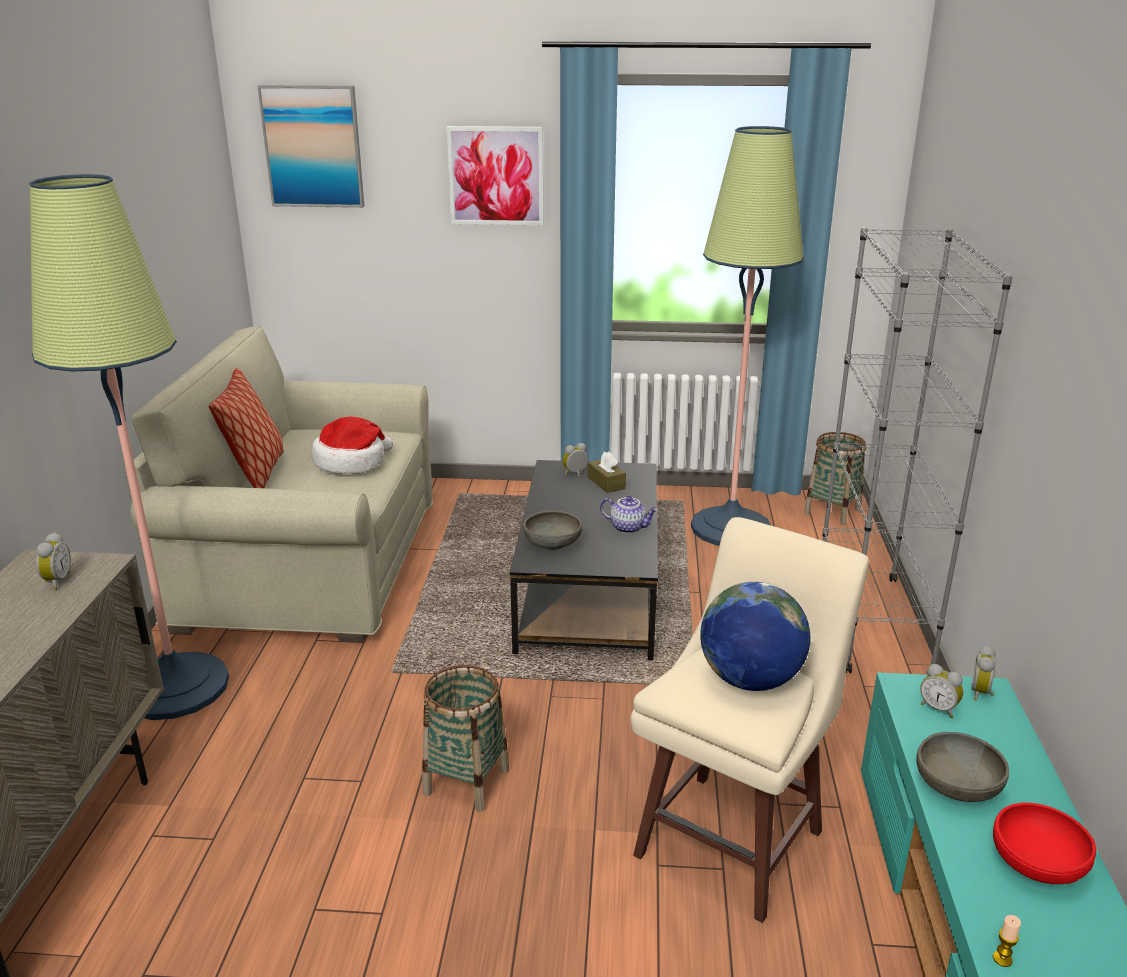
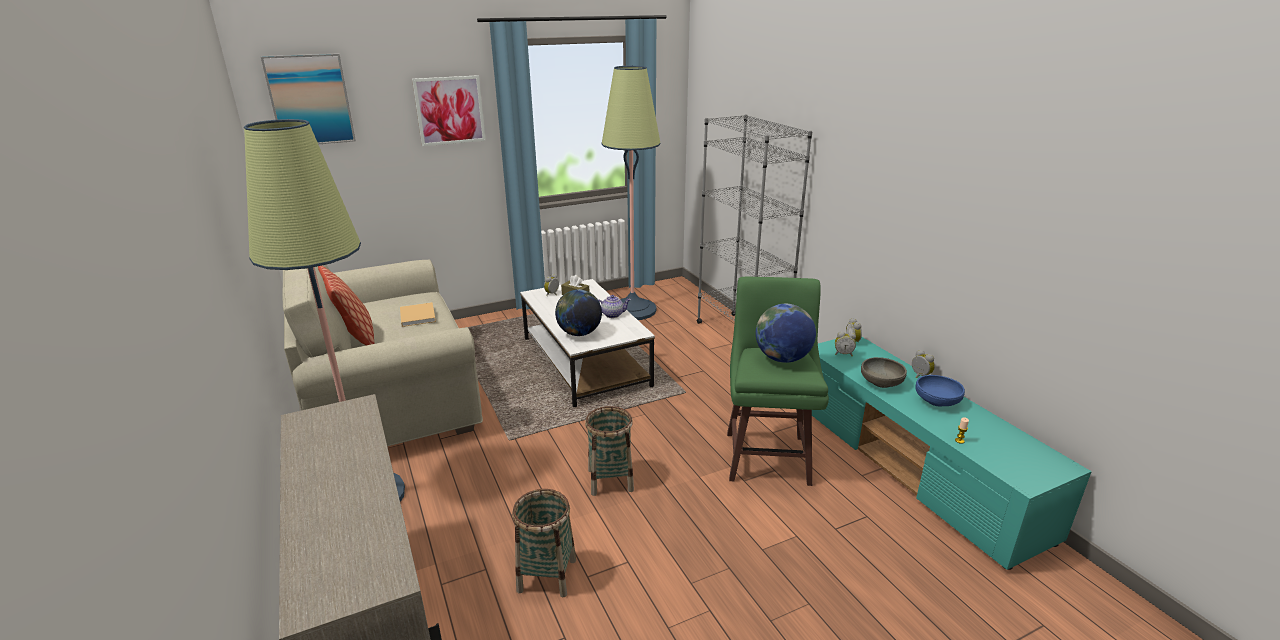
camera: 30 degrees left, 0 degrees up
alarm clock [36,532,71,589] -> alarm clock moved to [912,350,935,378]
hat [312,417,393,474] -> beige book [400,302,436,327]
black coffee table [510,460,658,660] -> white coffee table [520,279,655,407]
grey bowl [523,510,582,550] -> globe [555,289,602,336]
beige stool [631,517,869,923] -> green stool [727,277,829,486]
basket [804,432,866,525] -> basket moved to [512,489,576,597]
red bowl [993,802,1096,884] -> blue bowl [916,375,965,407]

